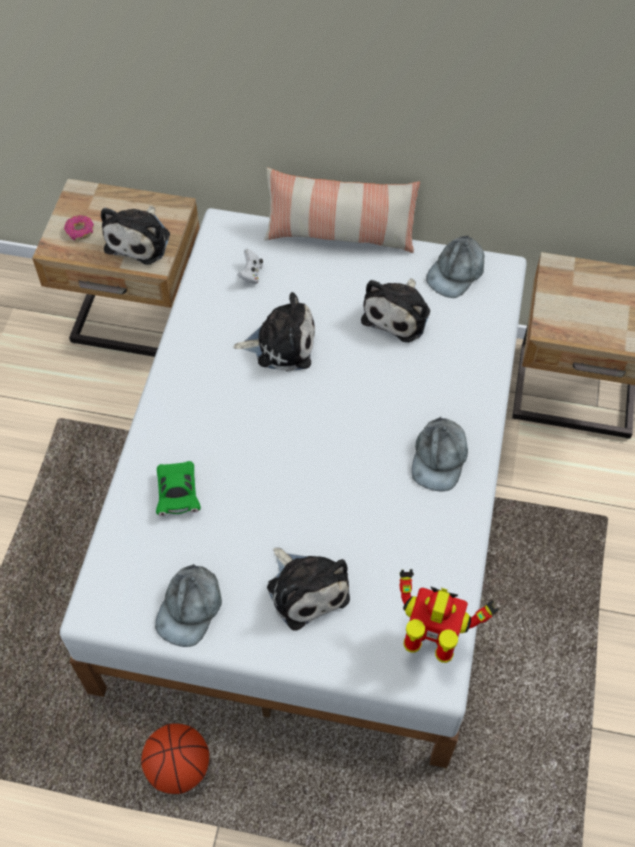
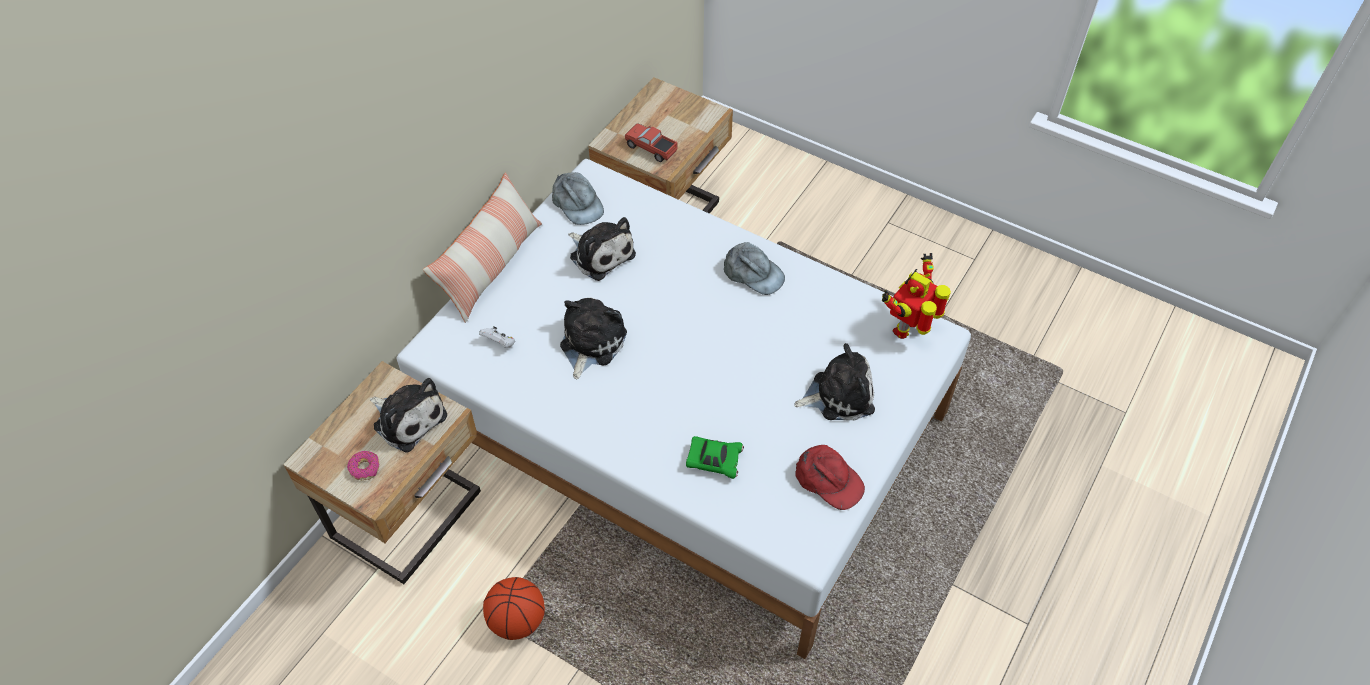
camera: 70 degrees left, 5 degrees down
basketball [141,724,209,794] -> basketball moved to [483,577,545,640]
grey cap [155,564,222,647] -> red cap [796,445,865,510]
none -> toy truck [625,123,678,162]

